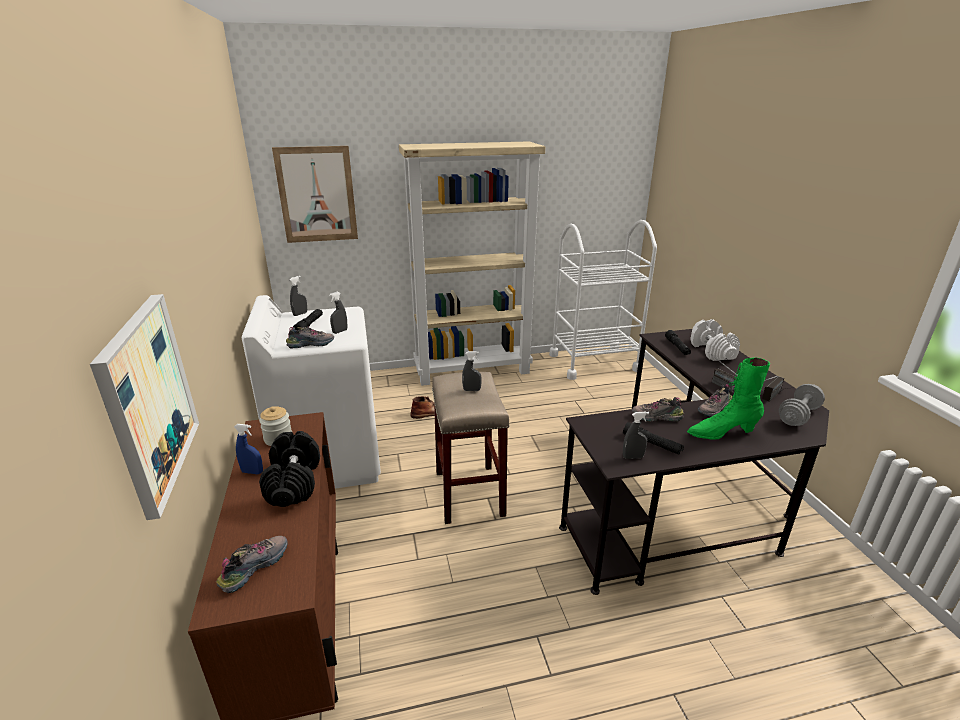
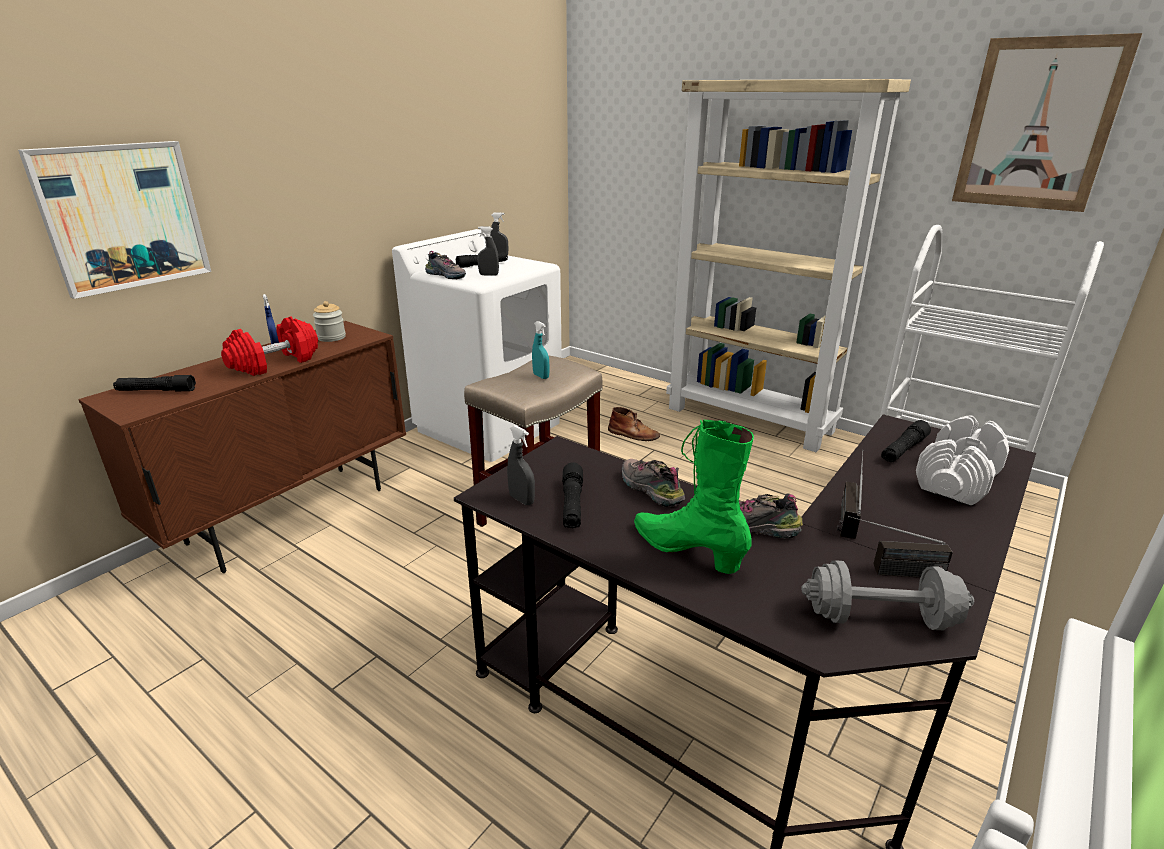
camera: 50 degrees right, 0 degrees up
shoe [216,536,288,593] -> black flashlight [113,375,196,391]
black dumbbell [259,431,320,507] -> red dumbbell [221,316,318,376]
picture [272,146,358,243] -> picture moved to [952,33,1142,212]
grey spray bottle [462,351,482,391] -> turquoise spray bottle [532,321,549,379]

